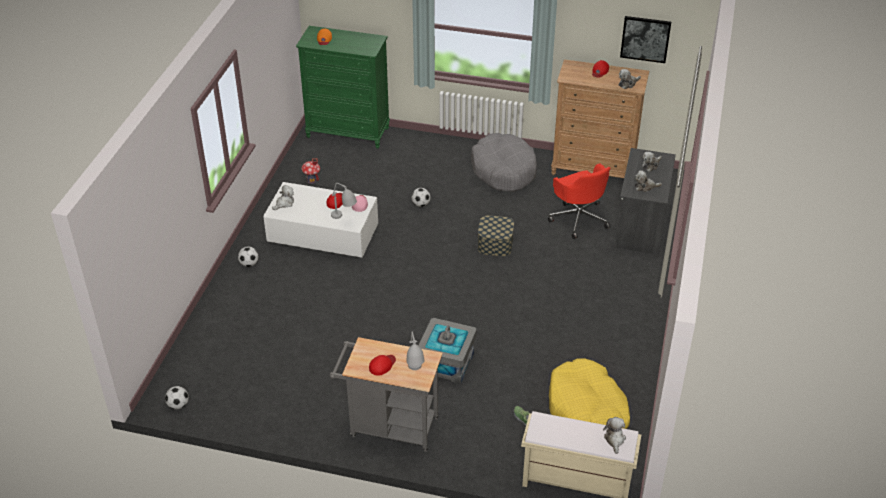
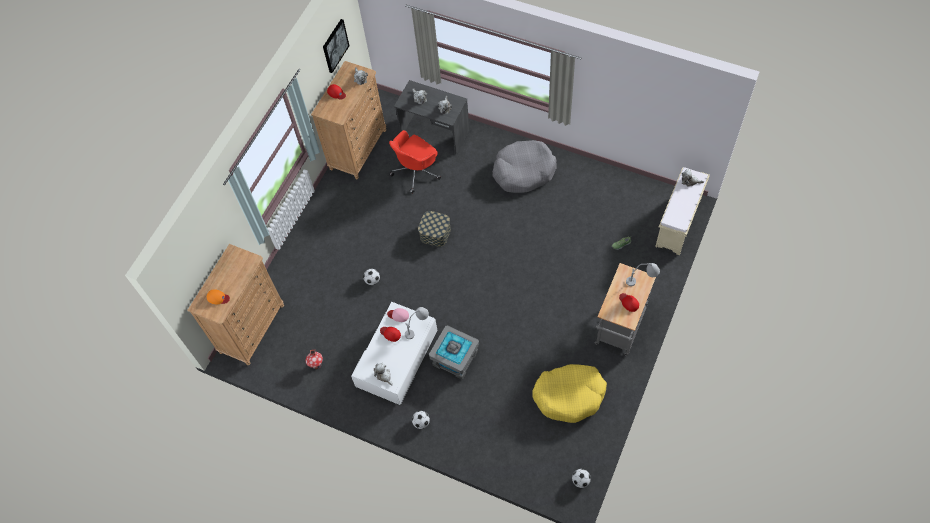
camera: 75 degrees left, 20 degrees up
green dresser [296,26,390,149] -> brown dresser [187,244,284,365]
grey storage box [418,318,477,384] -> grey storage box moved to [429,325,479,380]
grey dog bed [471,133,537,192] -> grey dog bed moved to [492,140,557,193]
red office chair [548,163,611,239] -> red office chair turned 150 degrees clockwise [389,130,441,194]
yellow dog bed [549,359,630,429] -> yellow dog bed moved to [532,364,607,423]

